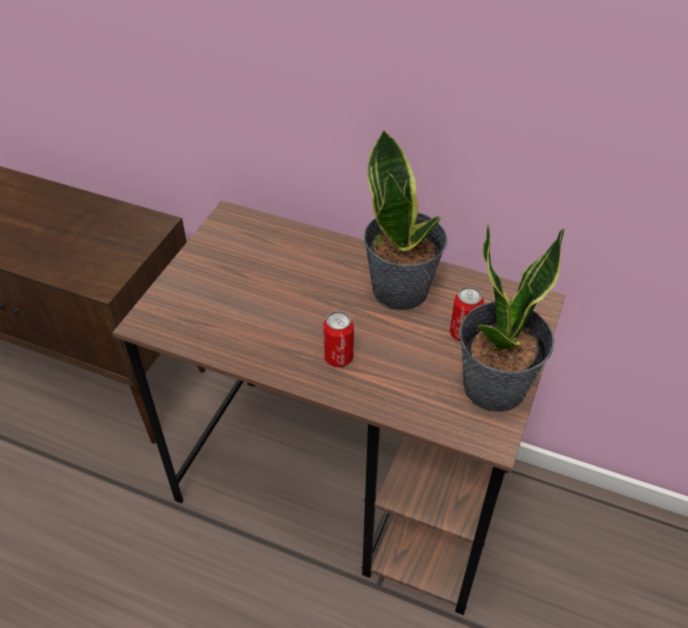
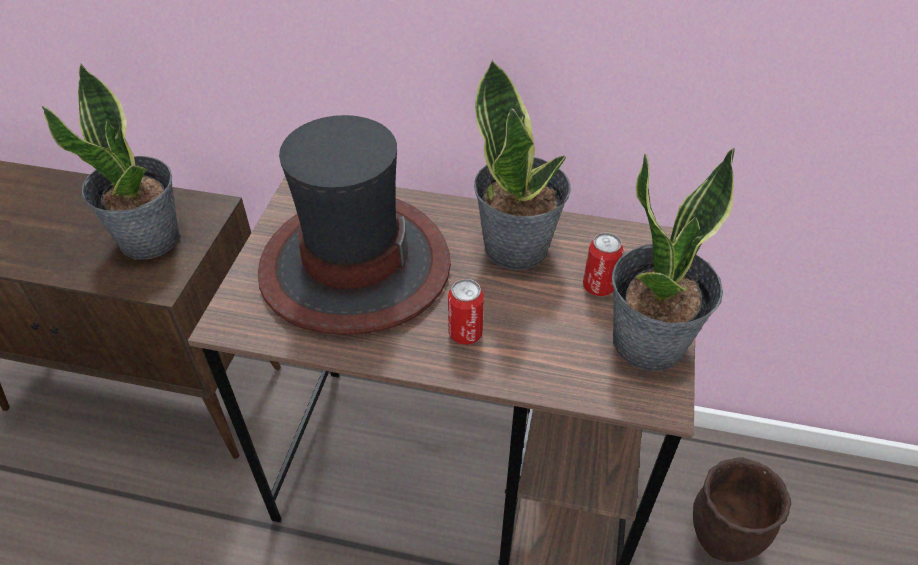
camera: 10 degrees left, 0 degrees up
none -> potted plant [41,63,179,259]
none -> hat [258,115,451,335]
none -> brown planter [693,457,791,562]

